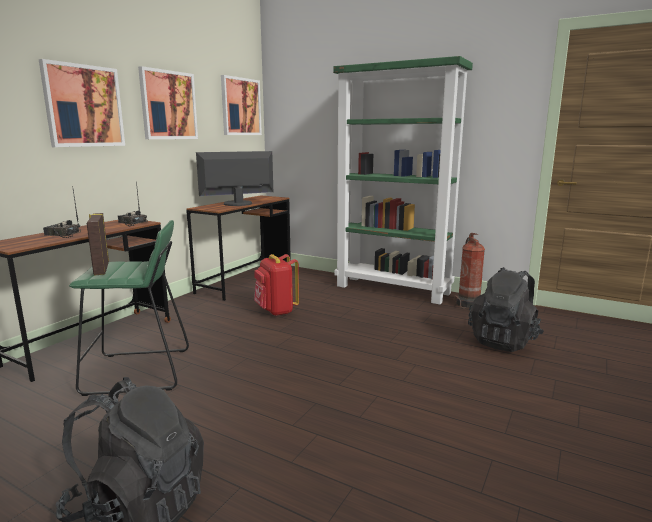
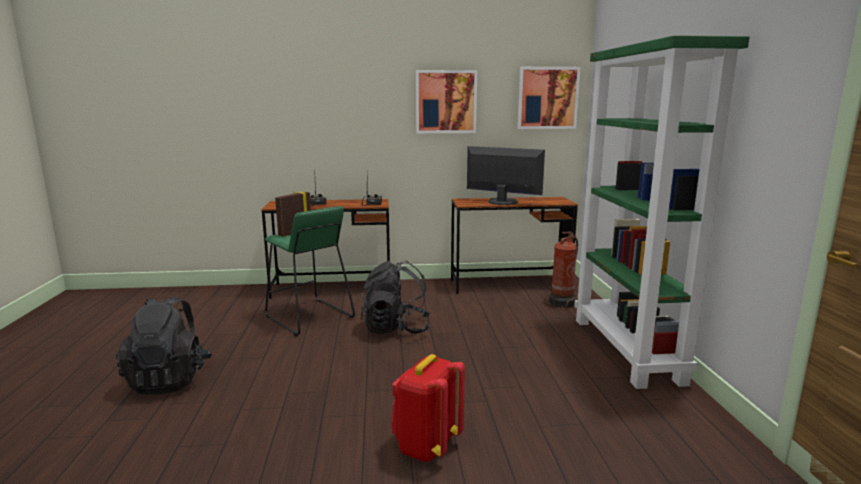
camera: 55 degrees right, 0 degrees up
picture [39,59,125,147] -> none
red backpack [254,254,299,316] -> red backpack moved to [391,354,465,462]
fire extinguisher [454,233,485,308] -> fire extinguisher moved to [546,232,578,309]
black backpack [468,267,544,352] -> black backpack moved to [361,261,431,334]

